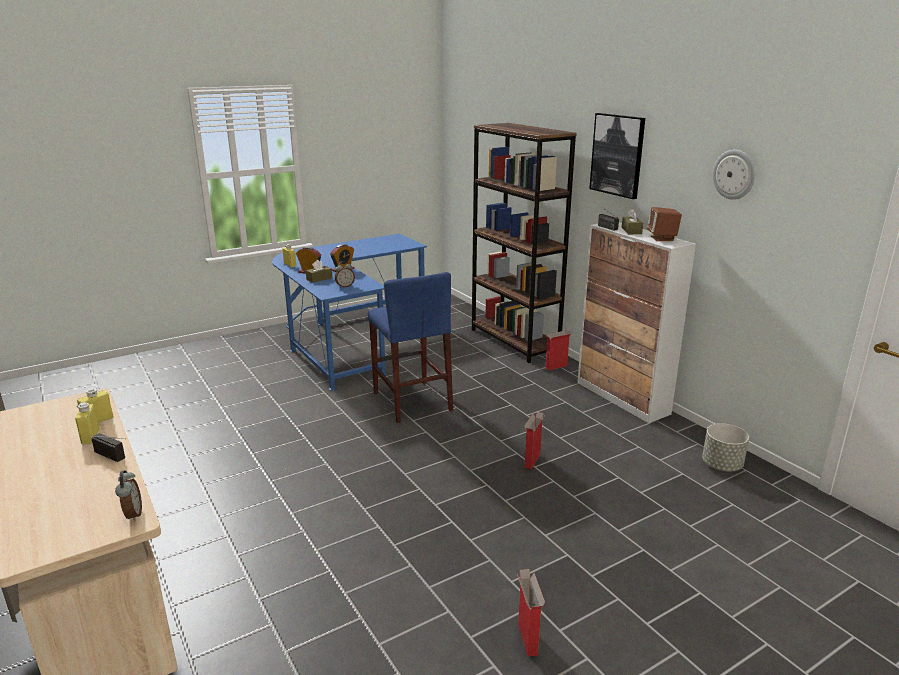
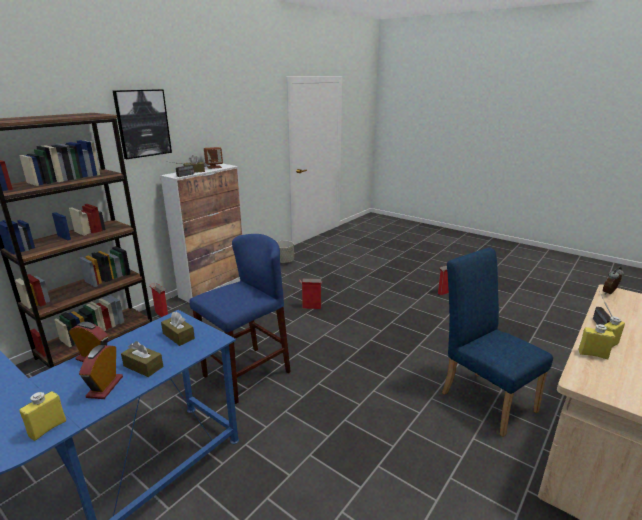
camera: 110 degrees left, 0 degrees up
alarm clock [335,261,355,288] -> brown tissue box [161,312,195,346]
wall clock [713,150,755,200] -> none
none -> blue chair [442,247,553,437]

